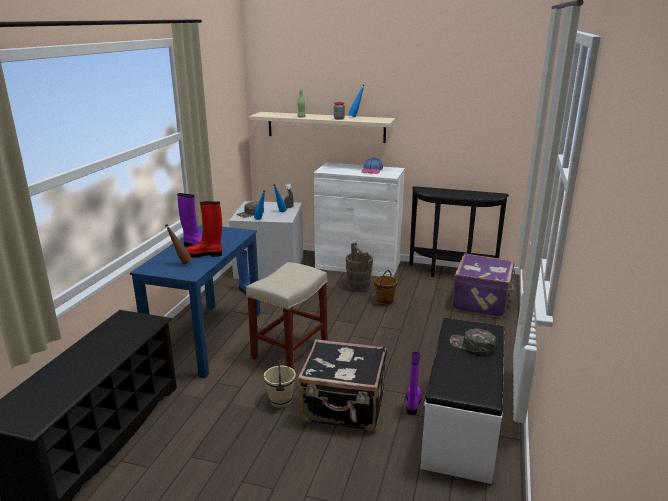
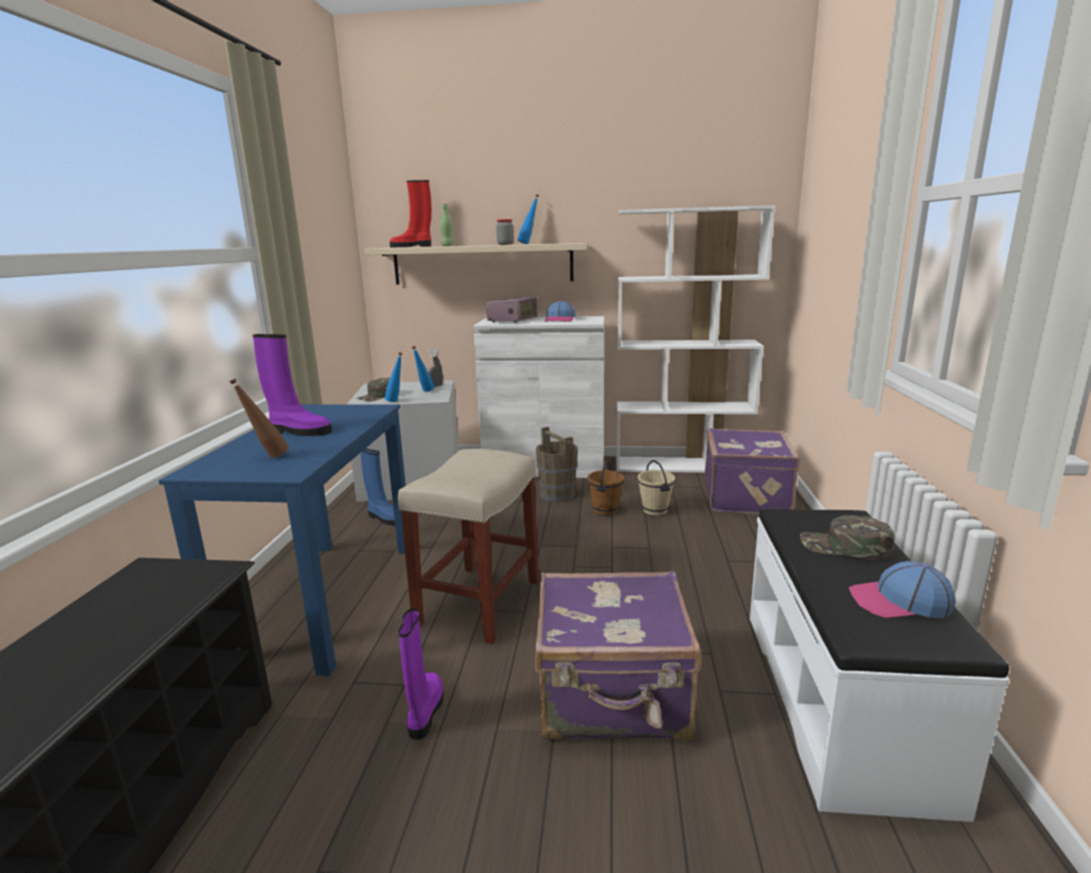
camera: 10 degrees left, 5 degrees down
red boot [186,201,222,258] -> red boot moved to [390,180,432,248]
beige bucket [264,360,296,407] -> beige bucket moved to [638,460,675,516]
black suitcase [298,339,387,431] -> purple suitcase [535,571,701,740]
purple boot [406,352,422,415] -> purple boot moved to [398,609,444,740]
black console table [409,186,509,277] -> white bookcase [616,205,775,473]
none -> radio [486,296,537,322]
none -> cap [849,561,956,618]

